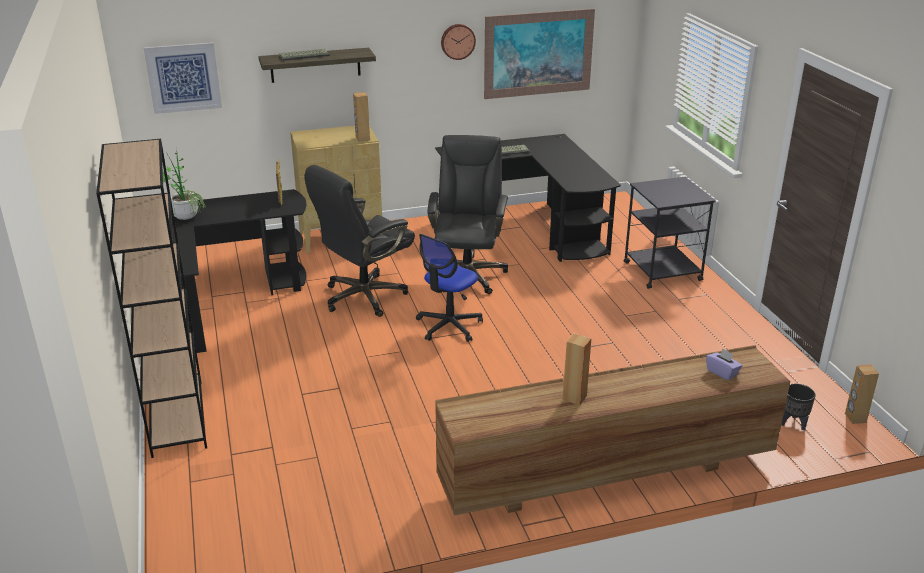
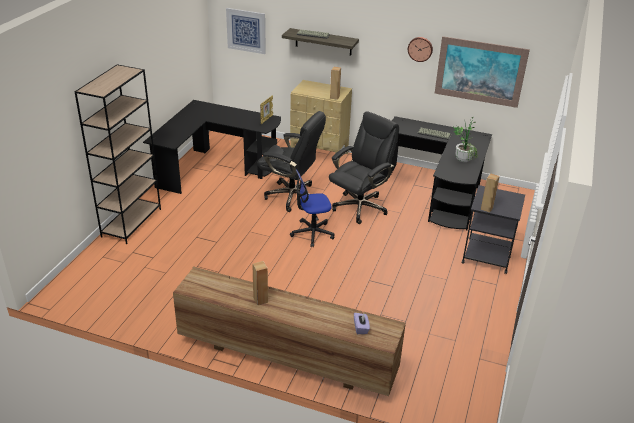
camera: 35 degrees right, 5 degrees up
potted plant [163,148,205,220] -> potted plant moved to [453,117,478,162]
black office chair [304,165,415,317] -> black office chair turned 150 degrees counterclockwise [257,111,326,212]
black planter [781,384,816,431] -> none
brown speaker [845,365,879,424] -> brown speaker moved to [481,173,500,213]

